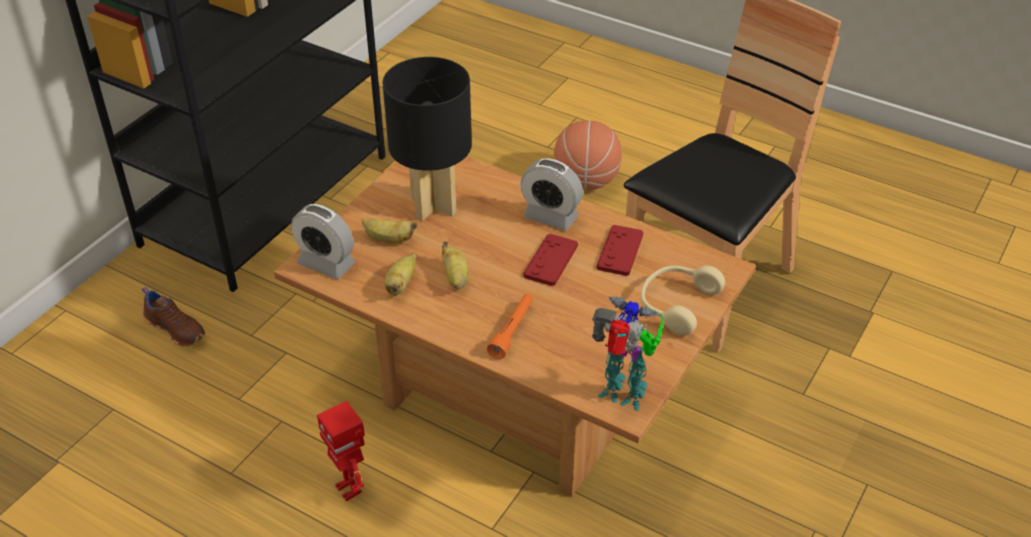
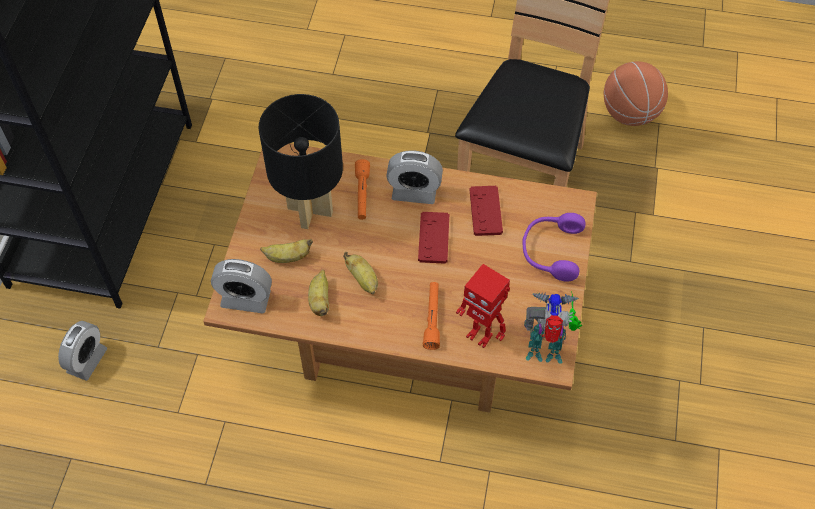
camera: 20 degrees left, 15 degrees up
brown shoe [142,287,205,346] -> alarm clock [58,321,107,381]
toy robot [317,401,365,501] -> toy robot moved to [456,264,510,348]
basketball [554,120,622,190] -> basketball moved to [604,61,668,126]
beige headphones [641,266,725,336] -> purple headphones [522,213,586,282]
none -> orange flashlight [355,159,370,220]

